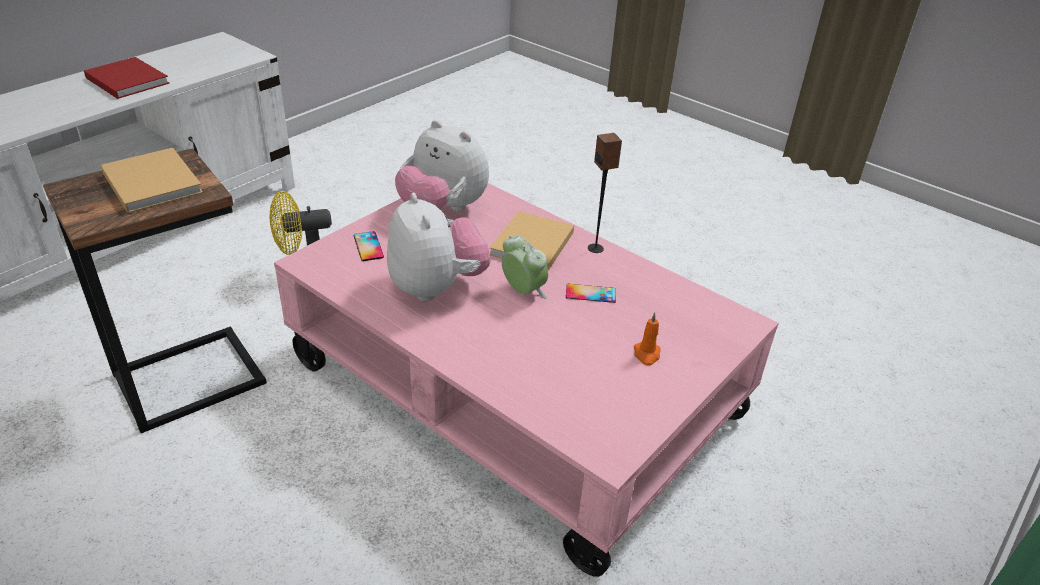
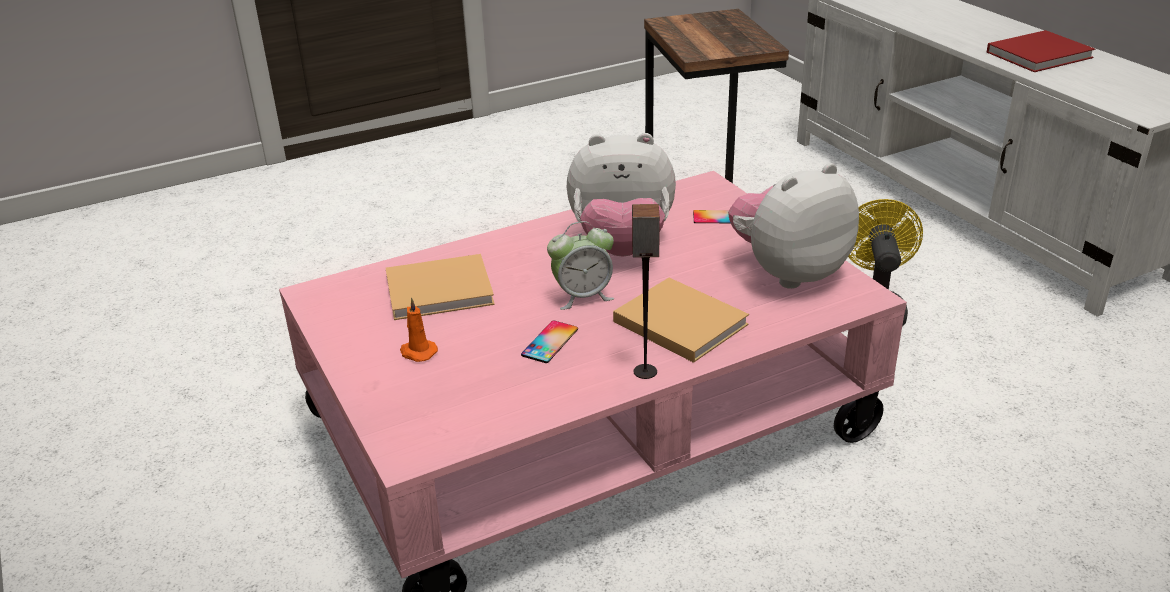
camera: 115 degrees right, 5 degrees down
beige book [101,148,203,213] -> beige book moved to [386,254,495,320]

